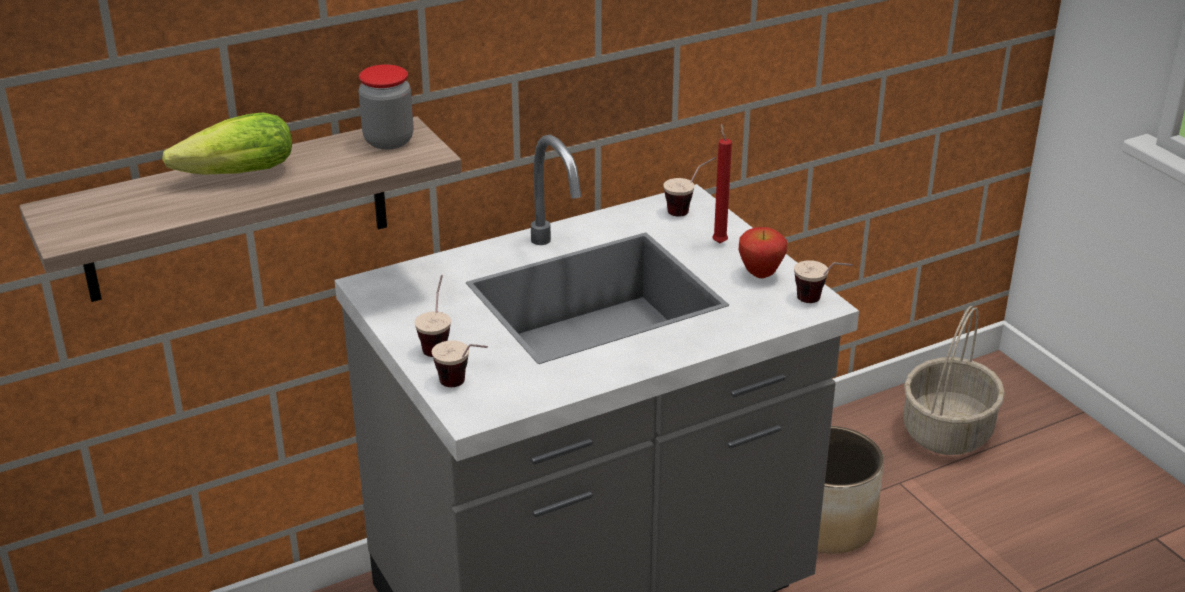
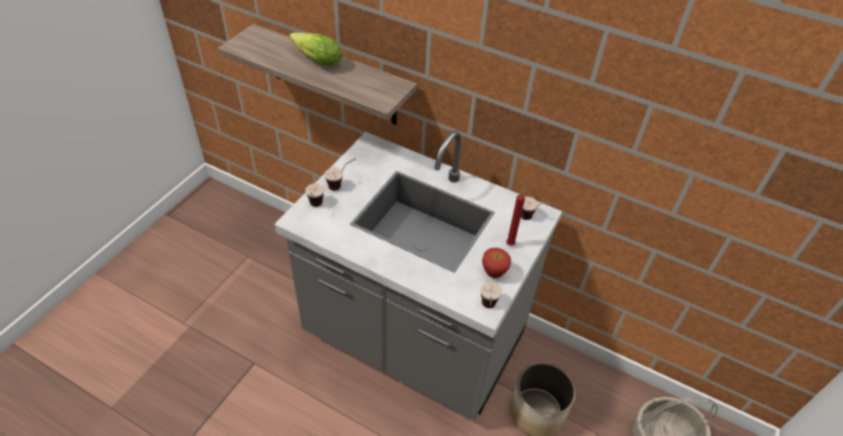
camera: 55 degrees right, 15 degrees up
jar [358,64,414,150] -> none

